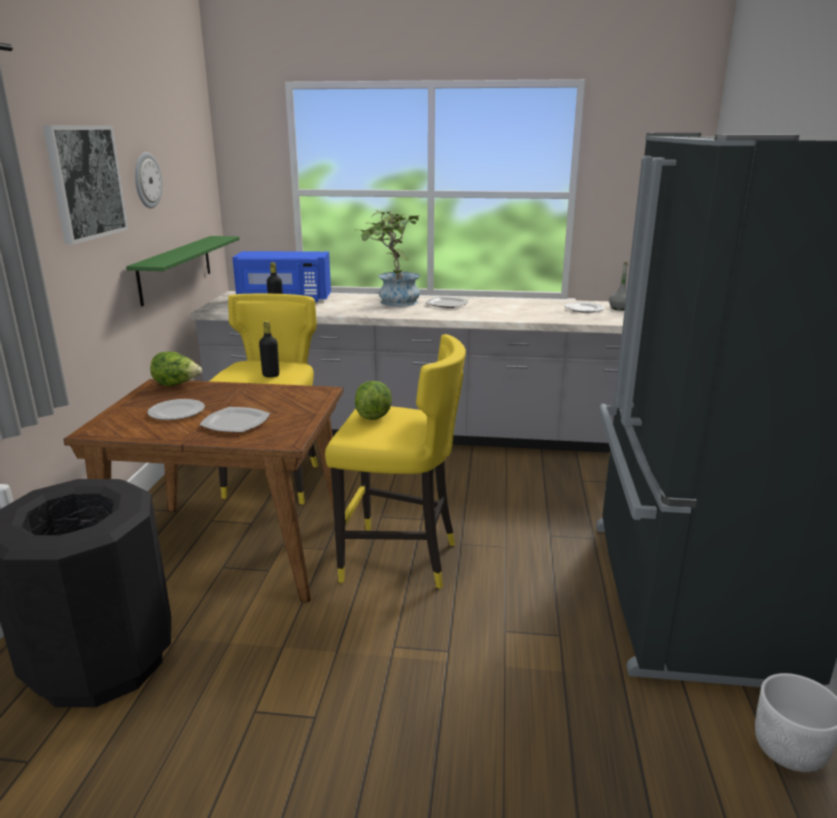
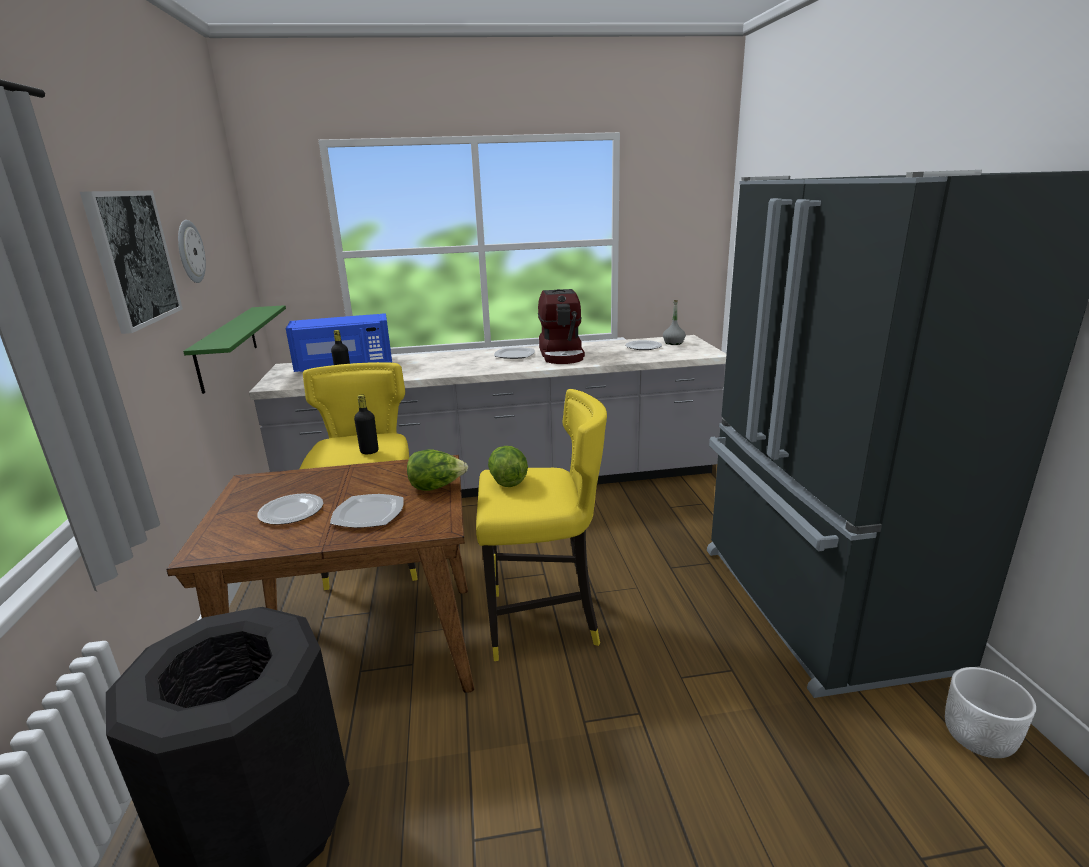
camera: 15 degrees left, 0 degrees up
lettuce [150,351,202,386] -> lettuce moved to [407,450,468,491]
potted plant [354,210,420,306] -> none
none -> coffee machine [538,289,585,364]

